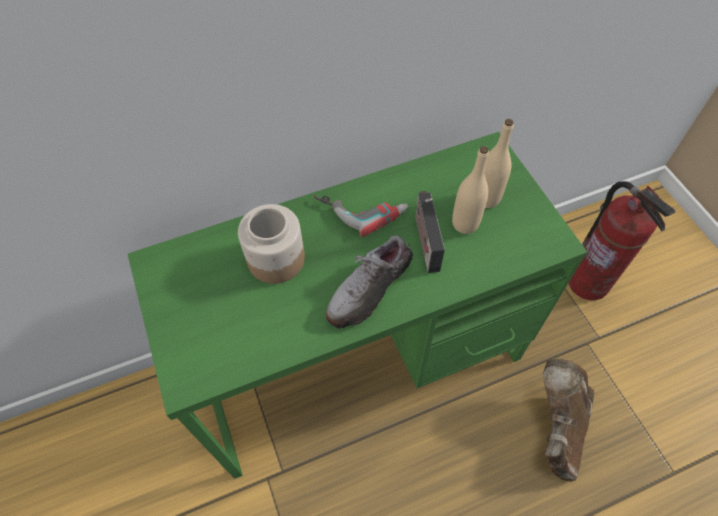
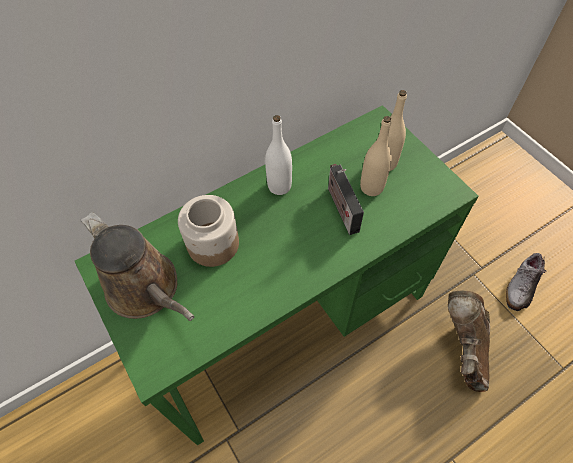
camera: 10 degrees left, 0 degrees up
power drill [314,195,408,237] -> white bottle [265,115,292,195]
shoe [326,235,413,329] -> shoe moved to [506,253,550,311]
fire extinguisher [568,181,676,300] -> none
none -> brown watering can [80,212,194,321]

